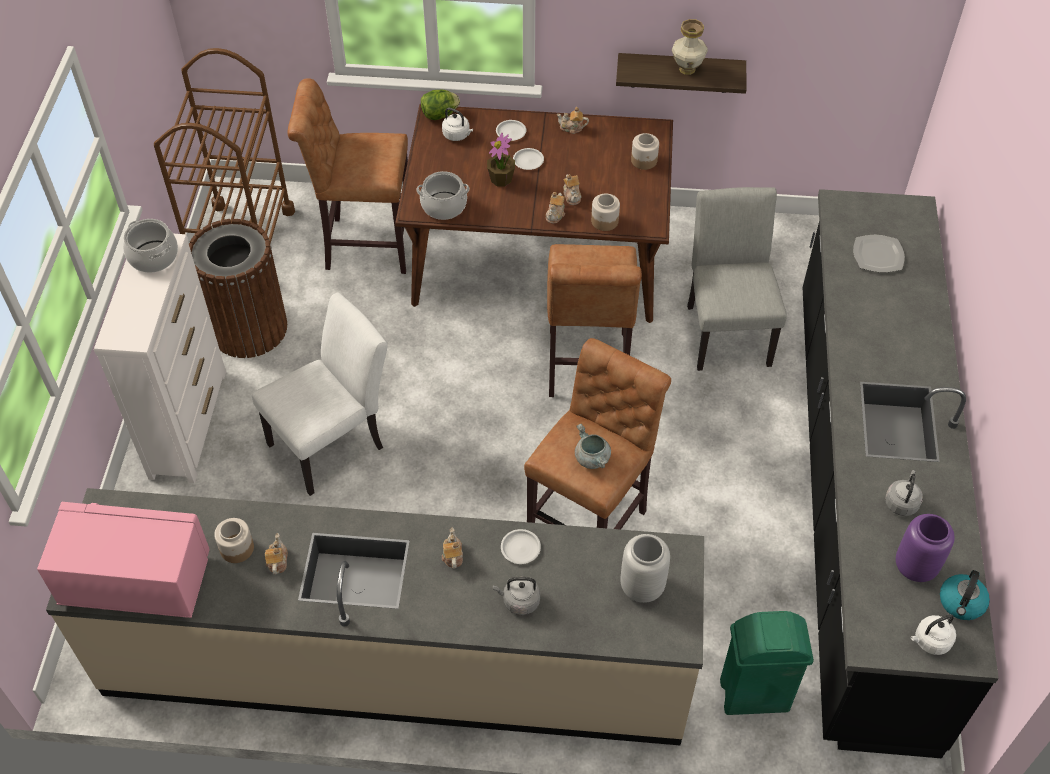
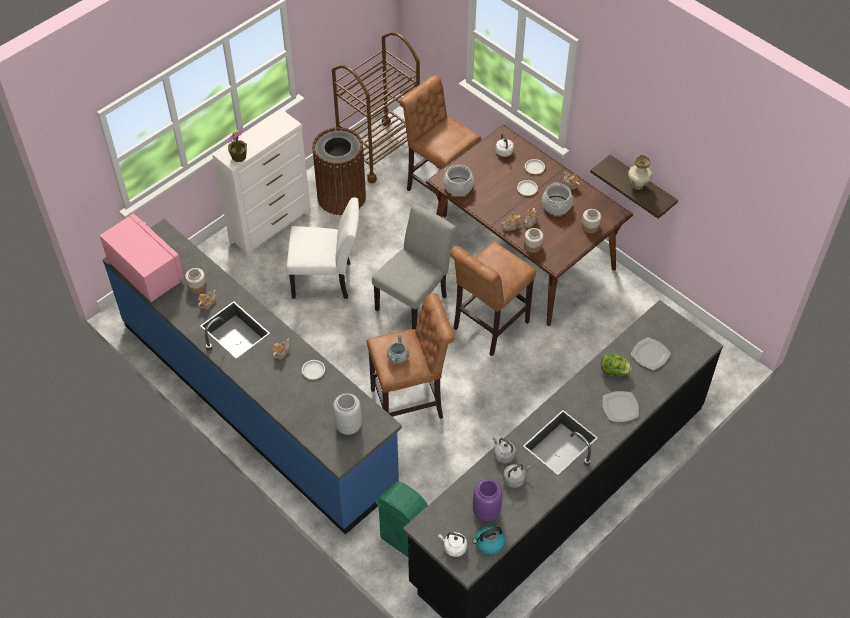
camera: 40 degrees right, 0 degrees up
beige counter [46,488,704,745] -> blue counter [103,219,402,535]
cooking pot [123,219,178,273] -> cooking pot moved to [542,182,573,215]
lettuce [421,89,460,120] -> lettuce moved to [601,353,632,377]
potted plant [487,133,515,187] -> potted plant moved to [228,129,247,162]
grey kettle [493,576,540,615] -> grey kettle moved to [492,437,516,463]
grey chair [687,187,787,371] -> grey chair moved to [372,204,456,329]
none -> plate [603,391,639,422]

